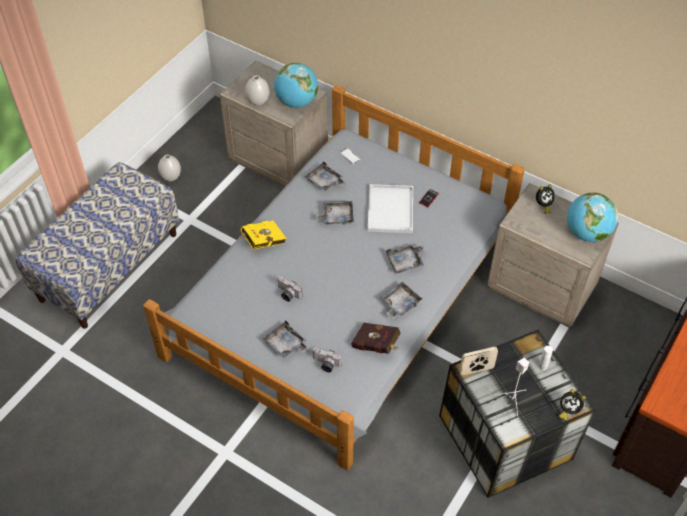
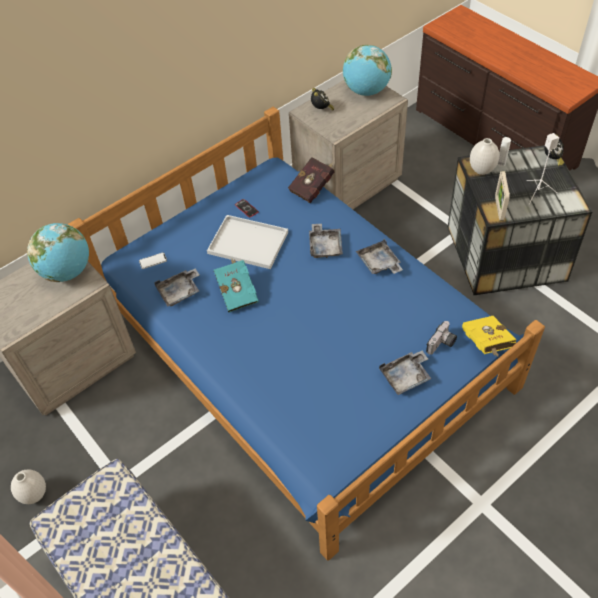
camera: 70 degrees left, 0 degrees up
grey bed [143,85,525,471] -> blue bed [68,107,545,561]
yellow book [239,221,287,250] -> yellow book moved to [462,316,516,357]
white vase [245,75,269,106] -> white vase moved to [470,138,499,175]
camera [278,276,302,302] -> none
grey tray [316,201,354,225] -> turquoise book [214,259,259,313]
red book [351,323,401,354] -> red book moved to [288,157,334,203]

